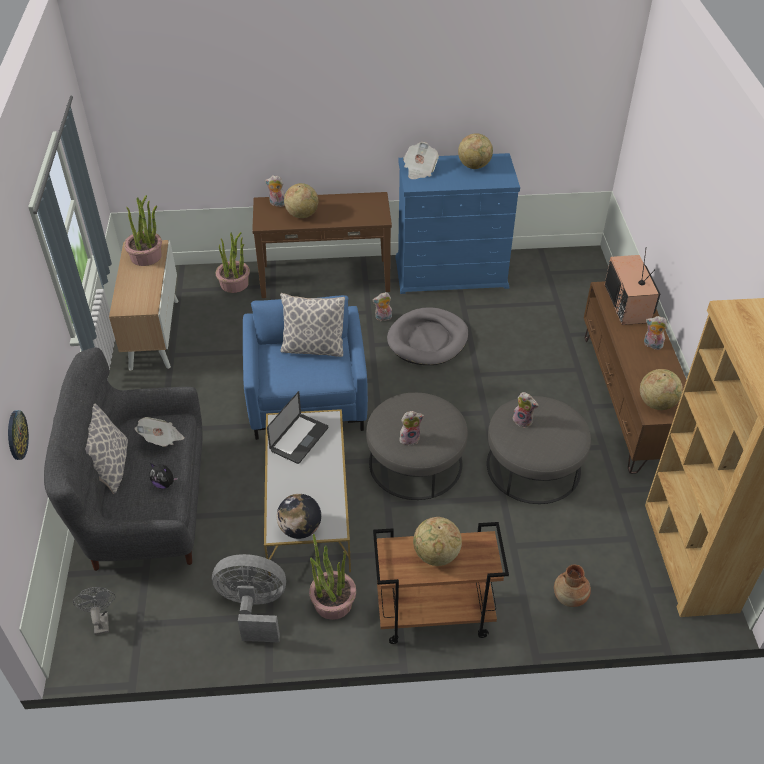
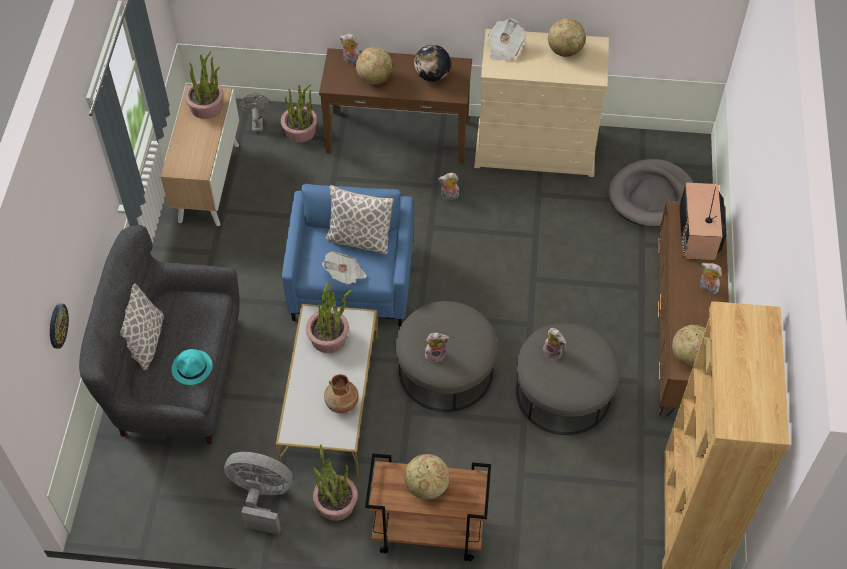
camera: 10 degrees right, 10 degrees up
grey fan [73,587,116,635] -> grey fan moved to [239,93,271,132]
newspaper [135,417,185,447] -> newspaper moved to [322,251,367,285]
plush toy [150,463,178,489] -> turquoise hat [171,349,213,385]
laptop [267,391,328,464] -> potted plant [306,282,352,353]
globe [277,494,321,539] -> globe moved to [414,45,451,82]
grey dog bed [387,307,468,365] -> grey dog bed moved to [608,159,693,227]
blue dresser [395,153,520,294] -> beige dresser [474,29,609,177]
brown vase [554,564,591,607] -> brown vase moved to [324,374,359,413]

